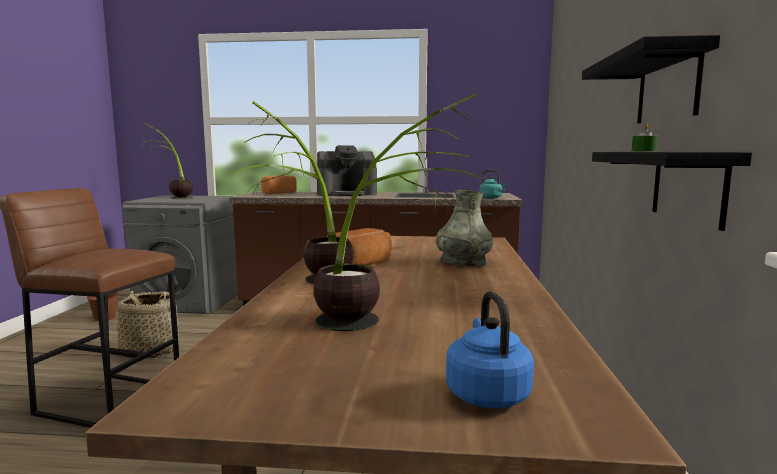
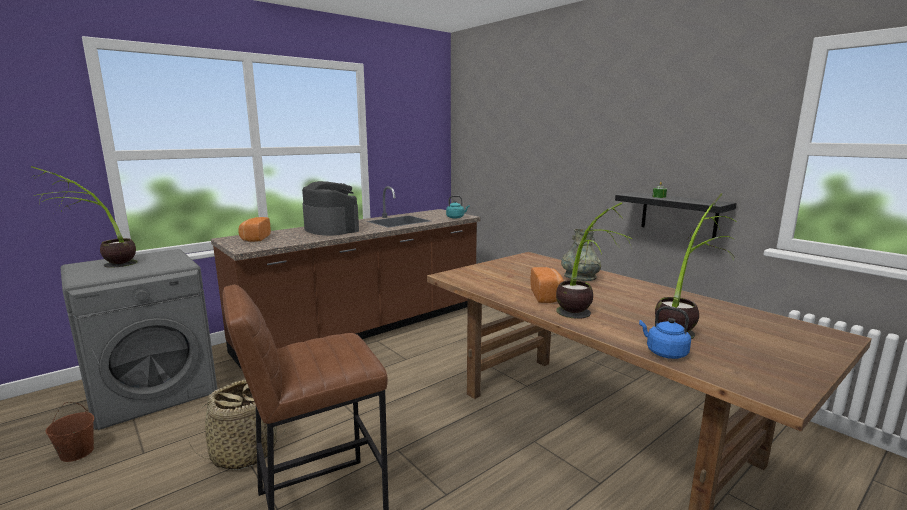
camera: 45 degrees left, 5 degrees up
coffee machine [317,145,377,196] -> coffee machine turned 75 degrees counterclockwise [302,181,359,236]
blue kettle [446,291,534,408] -> blue kettle moved to [639,306,691,359]
black shelf [582,35,721,123] -> none

